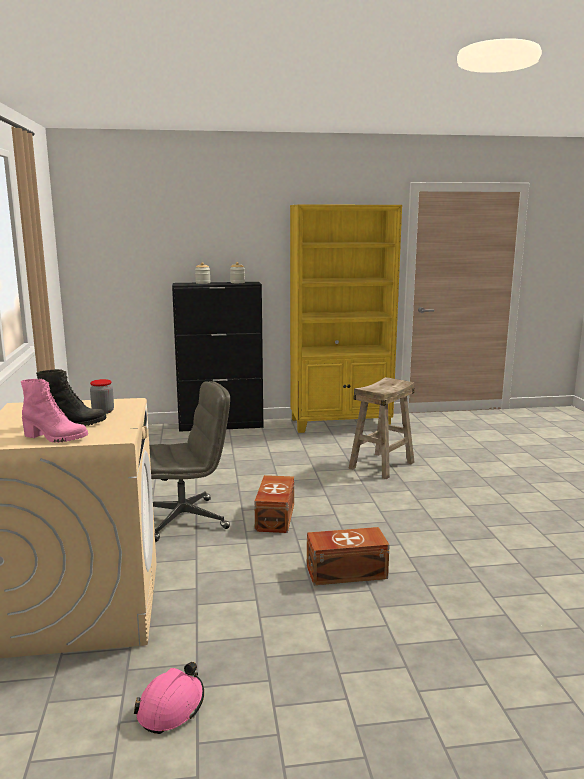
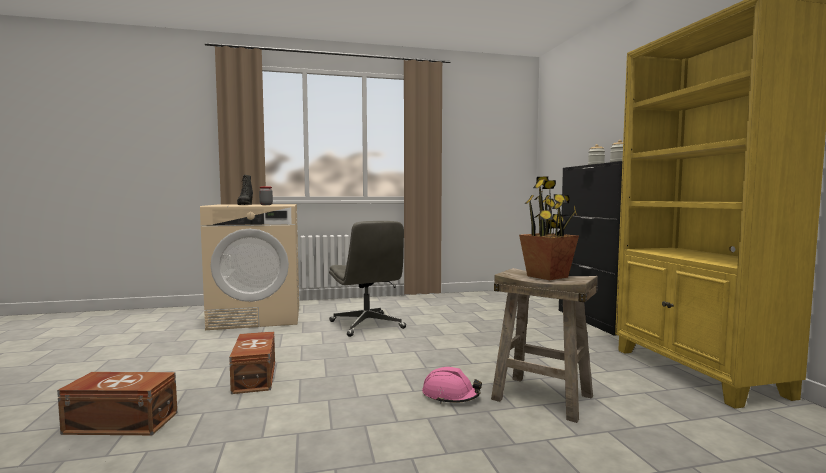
camera: 85 degrees right, 10 degrees down
pink boot [21,379,88,443] -> none
pink hard hat [134,662,204,734] -> pink hard hat moved to [422,367,482,403]
brown storage box [254,475,294,533] -> brown storage box moved to [57,372,177,435]
none -> potted plant [519,176,579,280]

